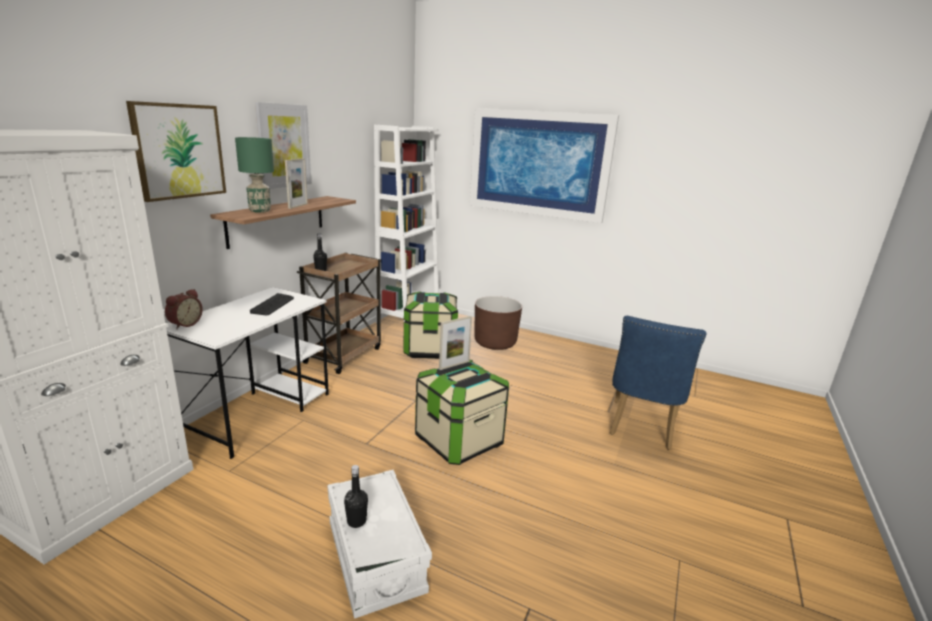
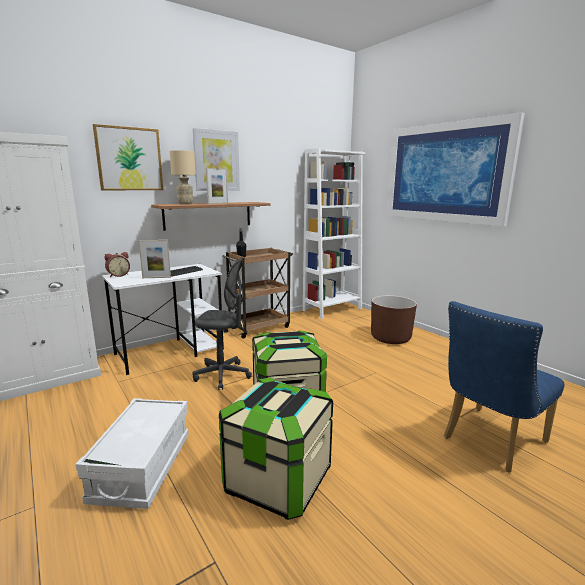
camera: 30 degrees right, 5 degrees down
green table lamp [235,137,274,213] -> beige table lamp [170,150,196,205]
black bottle [344,465,368,528] -> none
storage box [403,292,458,359] -> storage box moved to [219,378,333,520]
picture frame [439,316,472,370] -> picture frame moved to [138,240,171,278]
none -> grey office chair [192,259,252,390]

